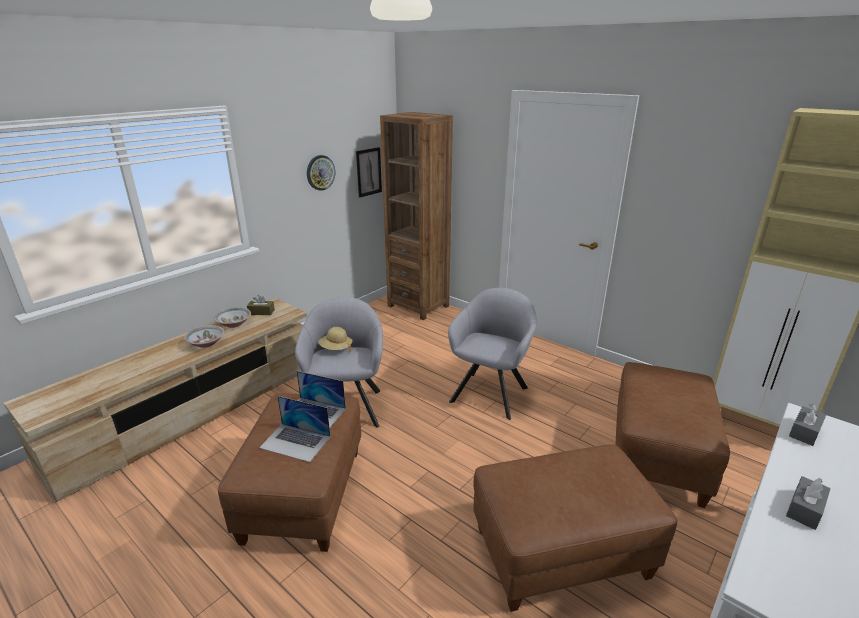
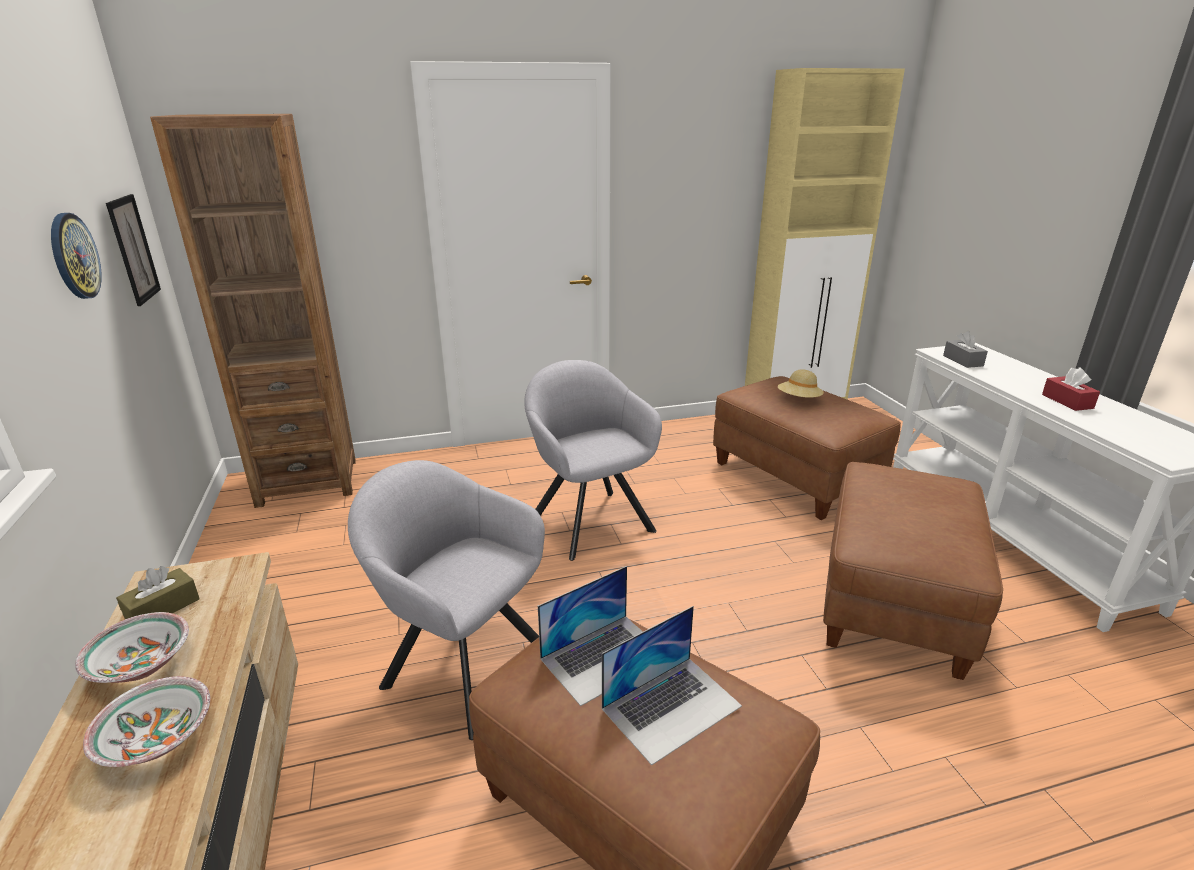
camera: 55 degrees left, 0 degrees up
beige hat [318,327,352,352] -> beige hat moved to [778,369,824,398]
grey tissue box [786,476,830,530] -> red tissue box [1042,367,1100,411]

